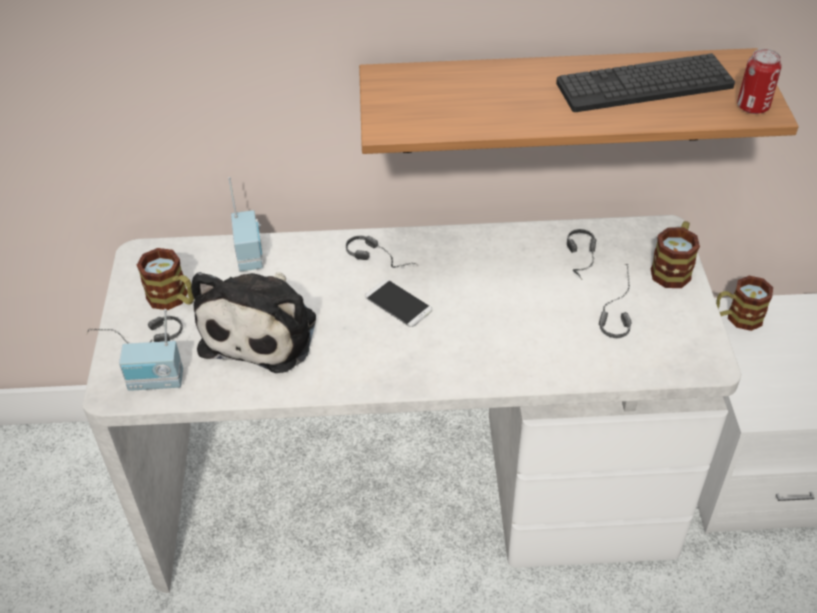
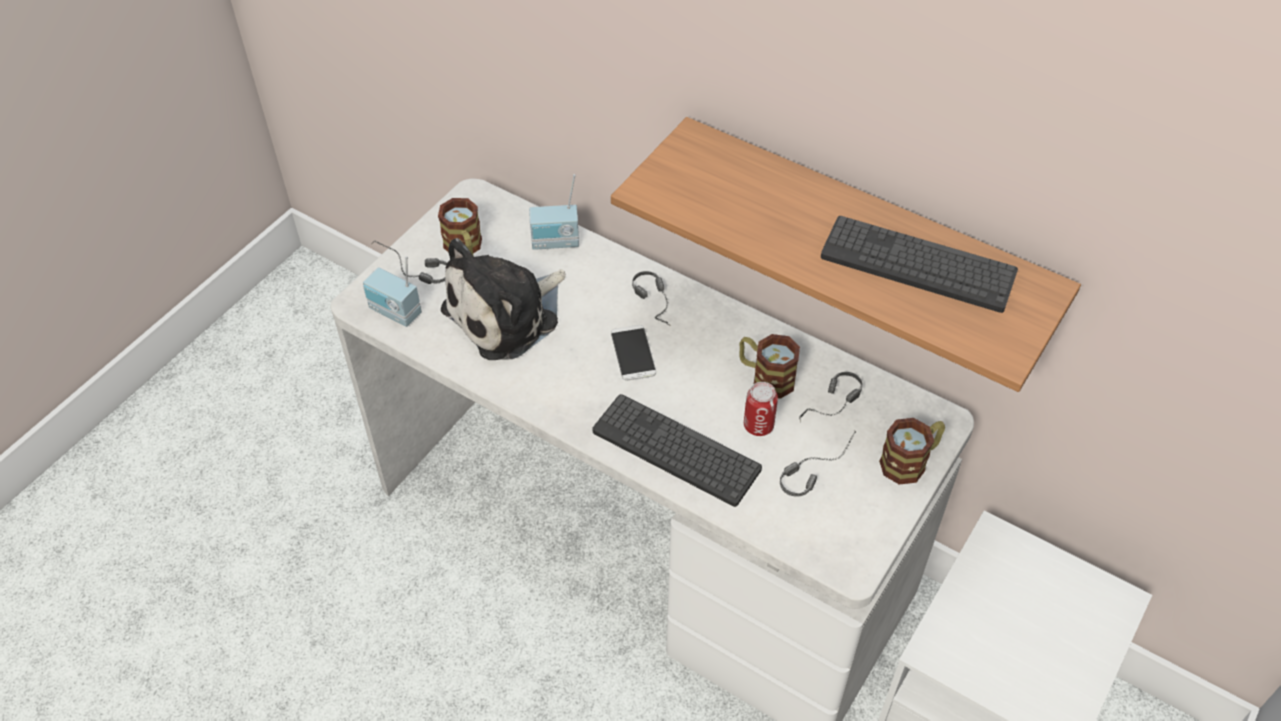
camera: 35 degrees right, 5 degrees up
radio [228,177,263,271] -> radio turned 60 degrees clockwise [529,174,579,250]
mug [716,276,773,331] -> mug moved to [739,334,800,399]
can [737,49,782,114] -> can moved to [744,382,778,436]
none -> keyboard [593,394,762,507]

